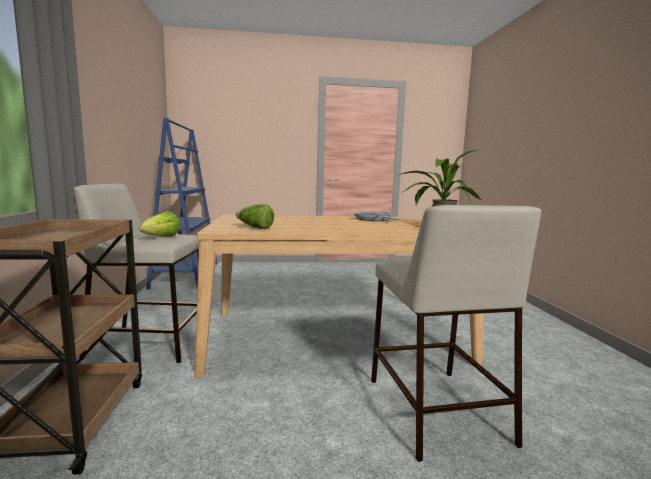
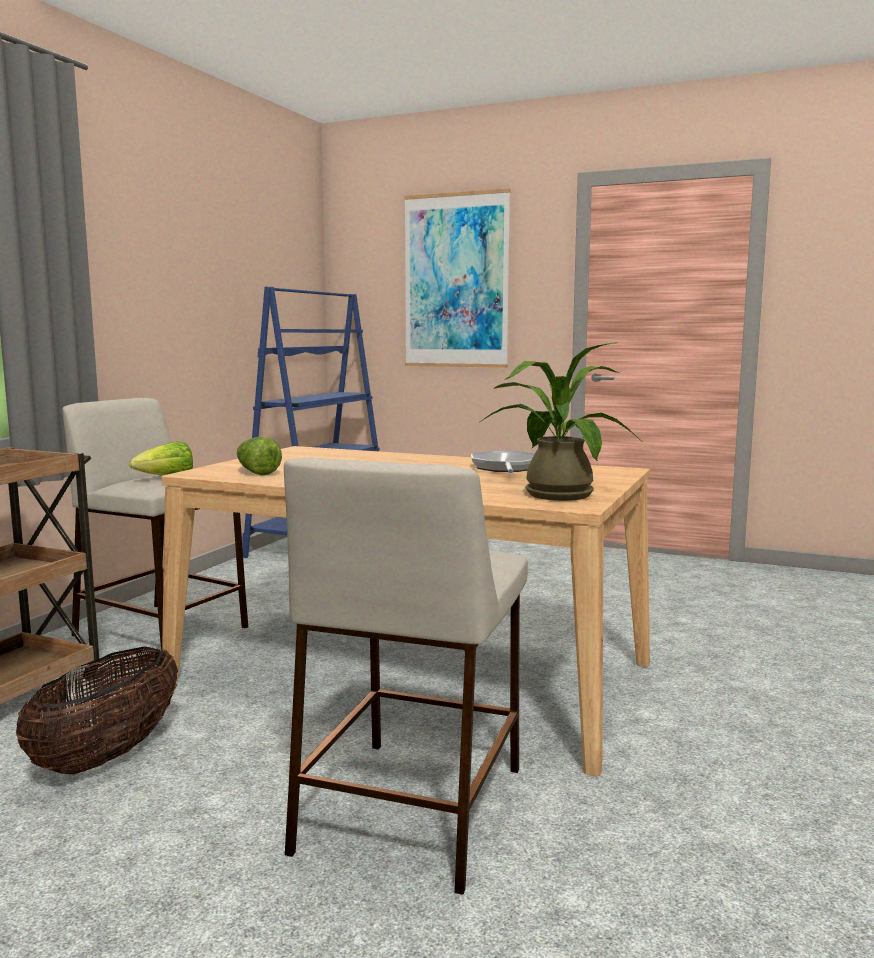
camera: 30 degrees right, 0 degrees up
none -> basket [16,646,178,774]
none -> picture [404,188,511,368]

